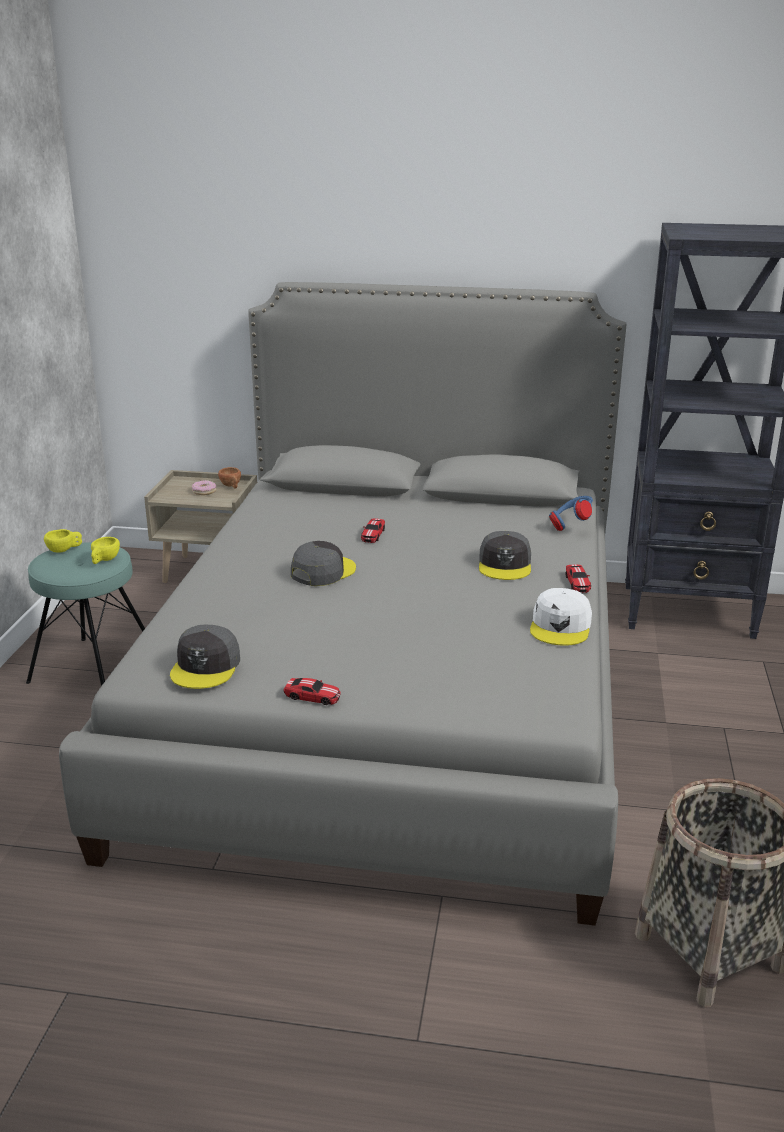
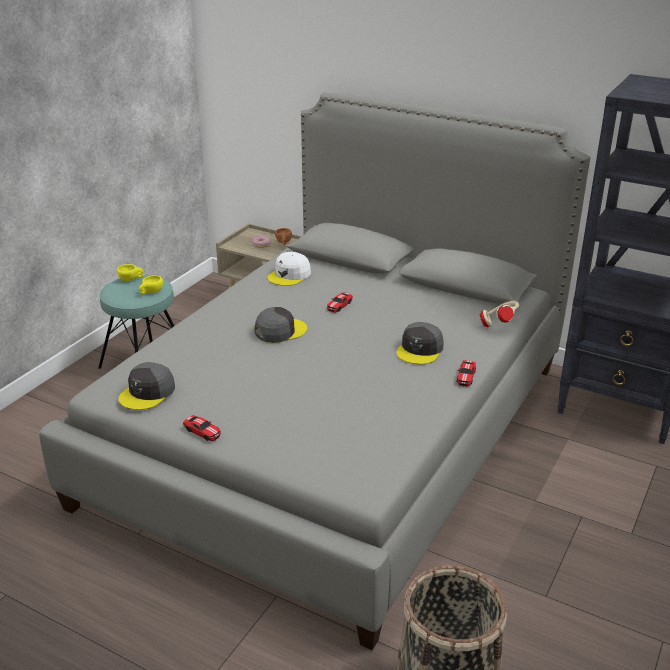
camera: 20 degrees right, 5 degrees up
white cap [530,588,592,646] -> white cap moved to [268,252,311,286]
blue headphones [549,496,593,531] -> beige headphones [480,301,519,327]

